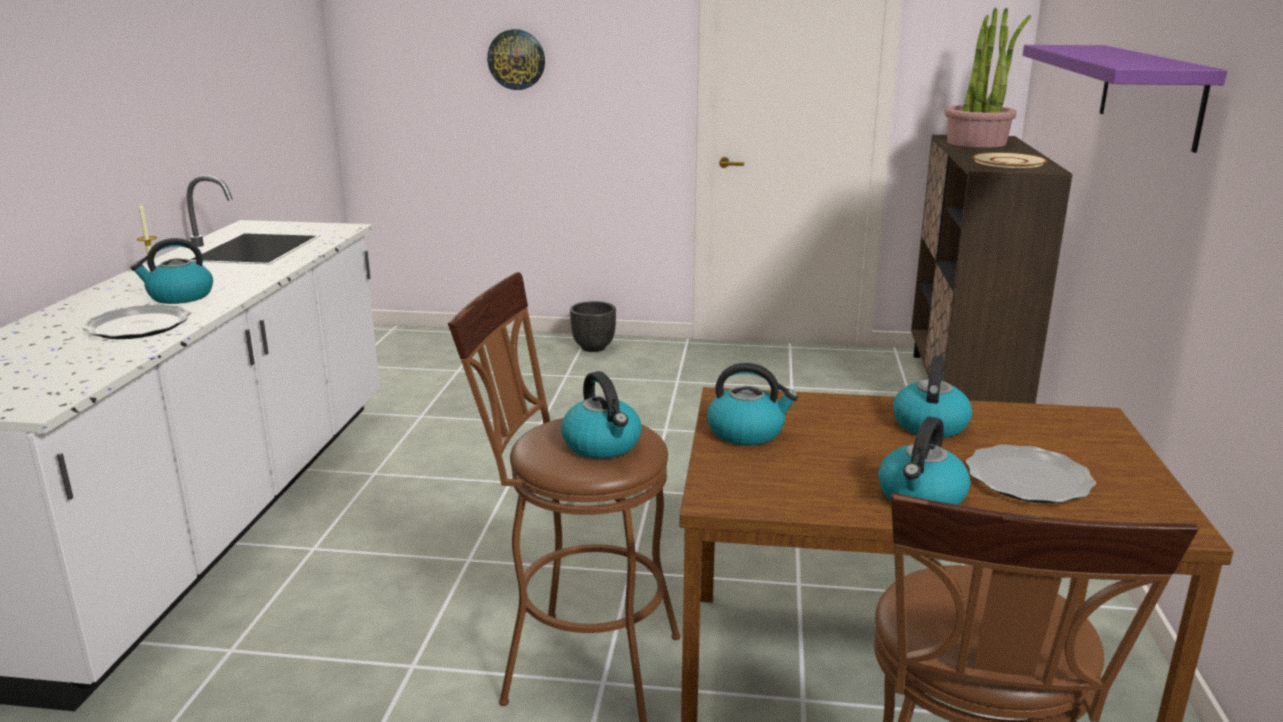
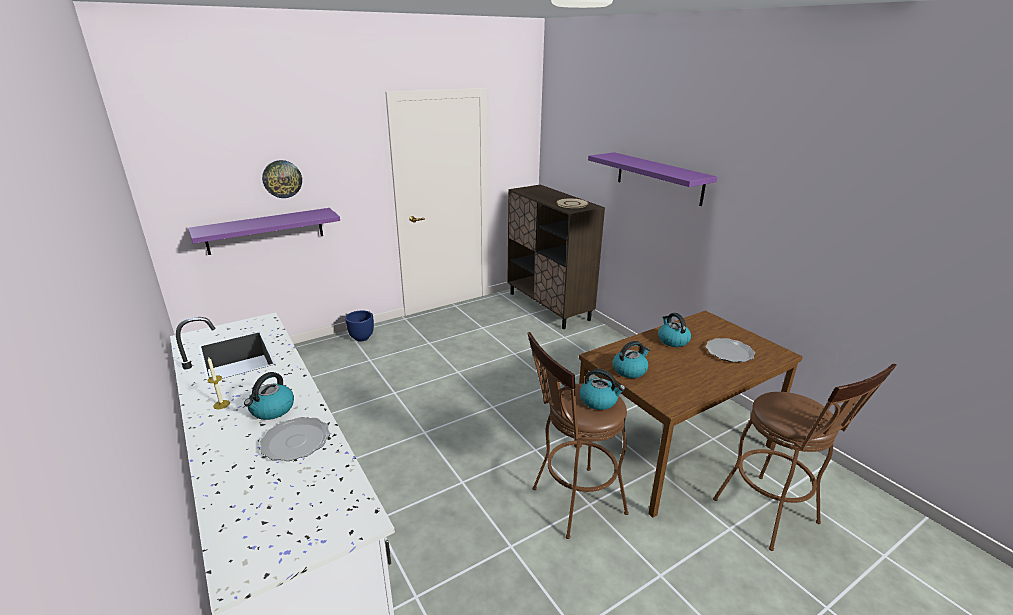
camera: 40 degrees left, 5 degrees up
black planter [570,301,616,352] -> blue planter [345,310,374,341]
kettle [878,417,970,505] -> none
potted plant [945,8,1031,148] -> none
none -> purple shelf [188,208,340,255]

